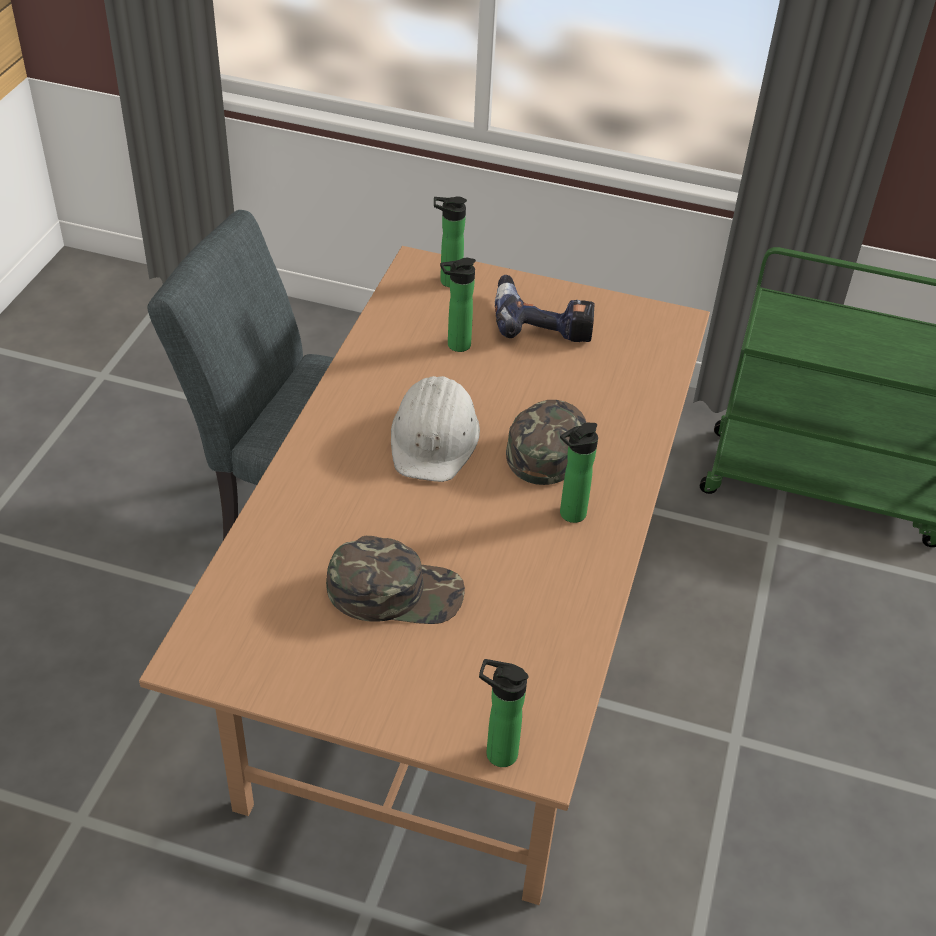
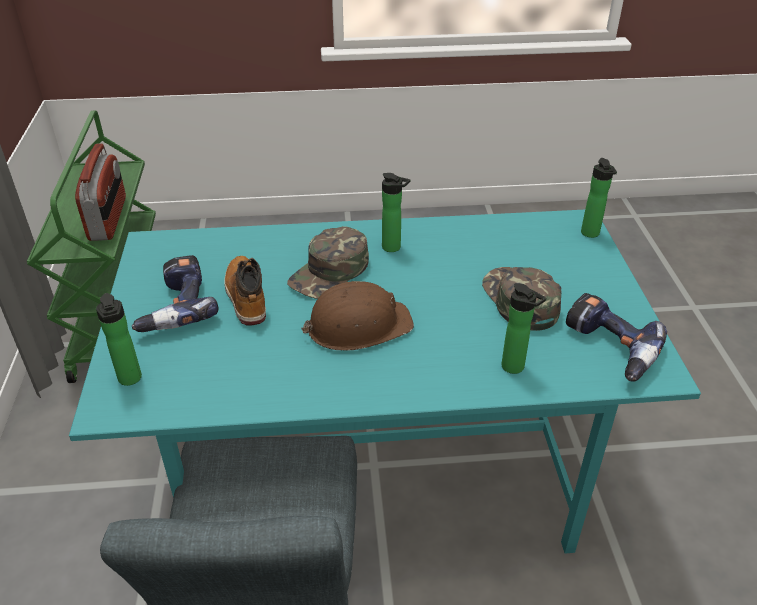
camera: 110 degrees left, 5 degrees down
brown dining table [139,246,710,905] -> turquoise dining table [69,210,701,554]
white hard hat [391,376,480,482] -> brown hard hat [302,281,414,351]
bottle [440,258,476,352] -> bottle moved to [501,283,546,374]
green cap [506,400,586,485] -> green cap turned 45 degrees counterclockwise [287,226,369,299]
none -> radio [75,143,126,241]
none -> boot [224,256,266,326]
none -> power drill [566,293,667,382]

